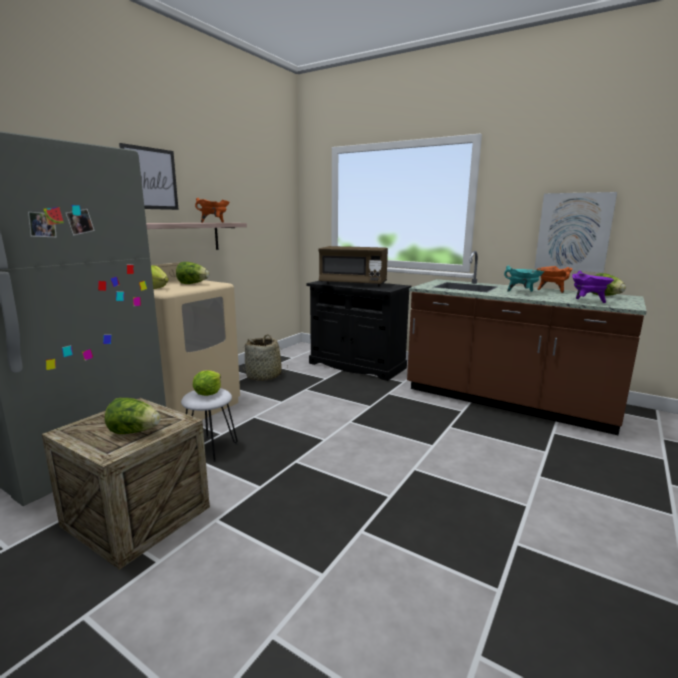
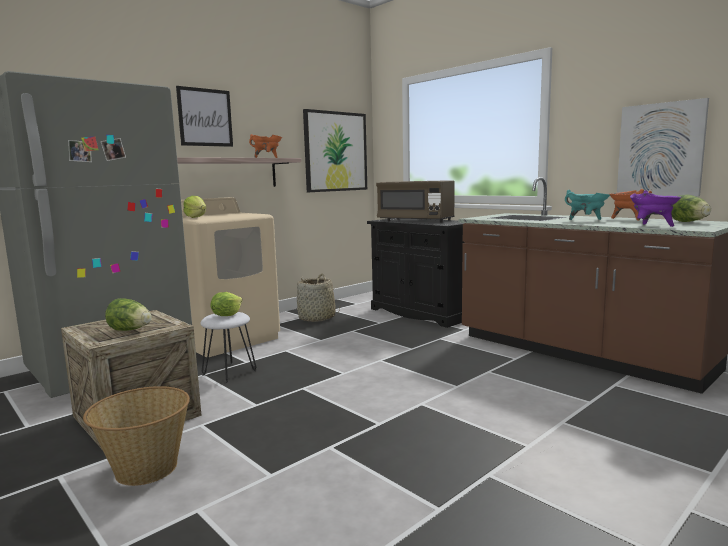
camera: 15 degrees right, 5 degrees down
lettuce [176,262,209,284] -> none
none -> basket [83,386,190,486]
none -> picture [303,109,367,192]

